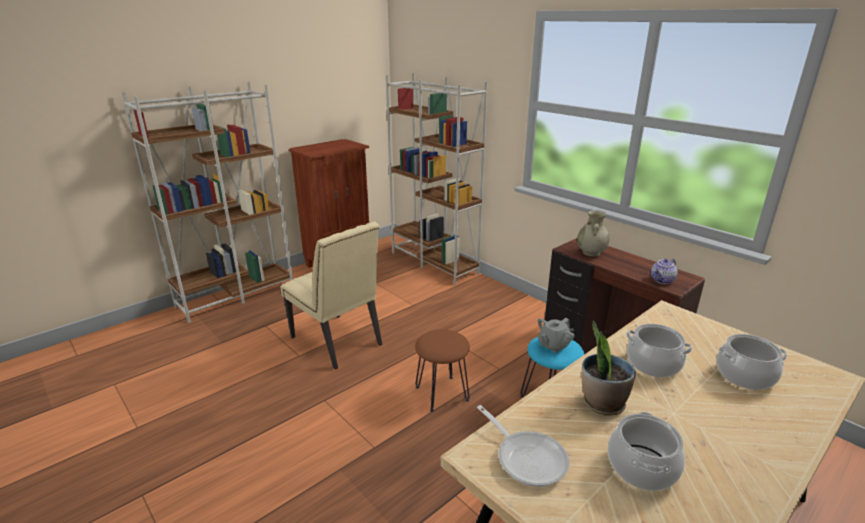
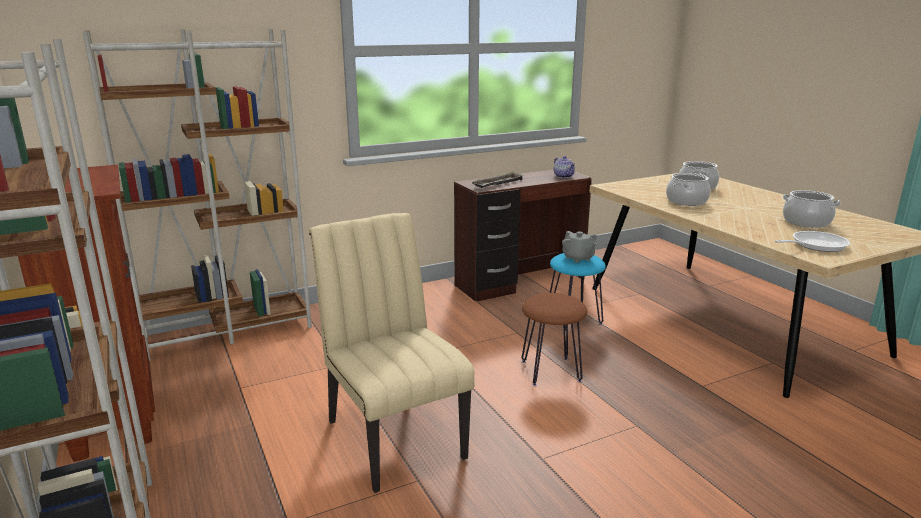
camera: 75 degrees left, 5 degrees down
beige chair [280,221,382,370] -> beige chair turned 90 degrees counterclockwise [309,213,475,493]
beige vase [577,210,610,257] -> tray [471,172,523,188]
potted plant [582,320,636,416] -> none

